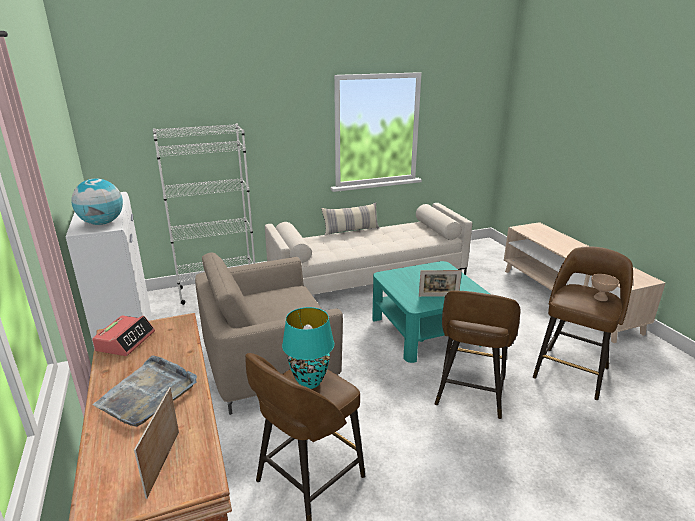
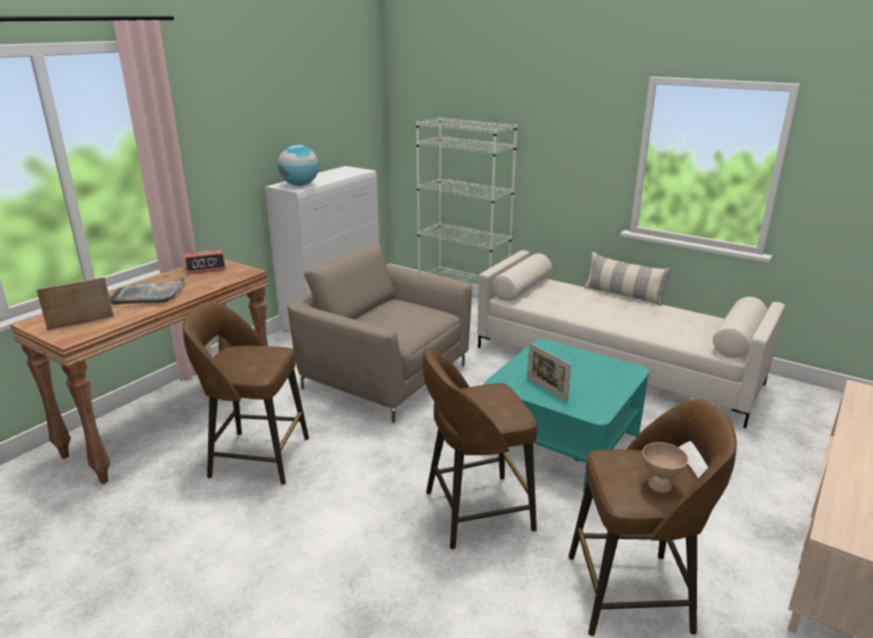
camera: 55 degrees right, 0 degrees up
turquoise table lamp [282,307,334,389] -> none

